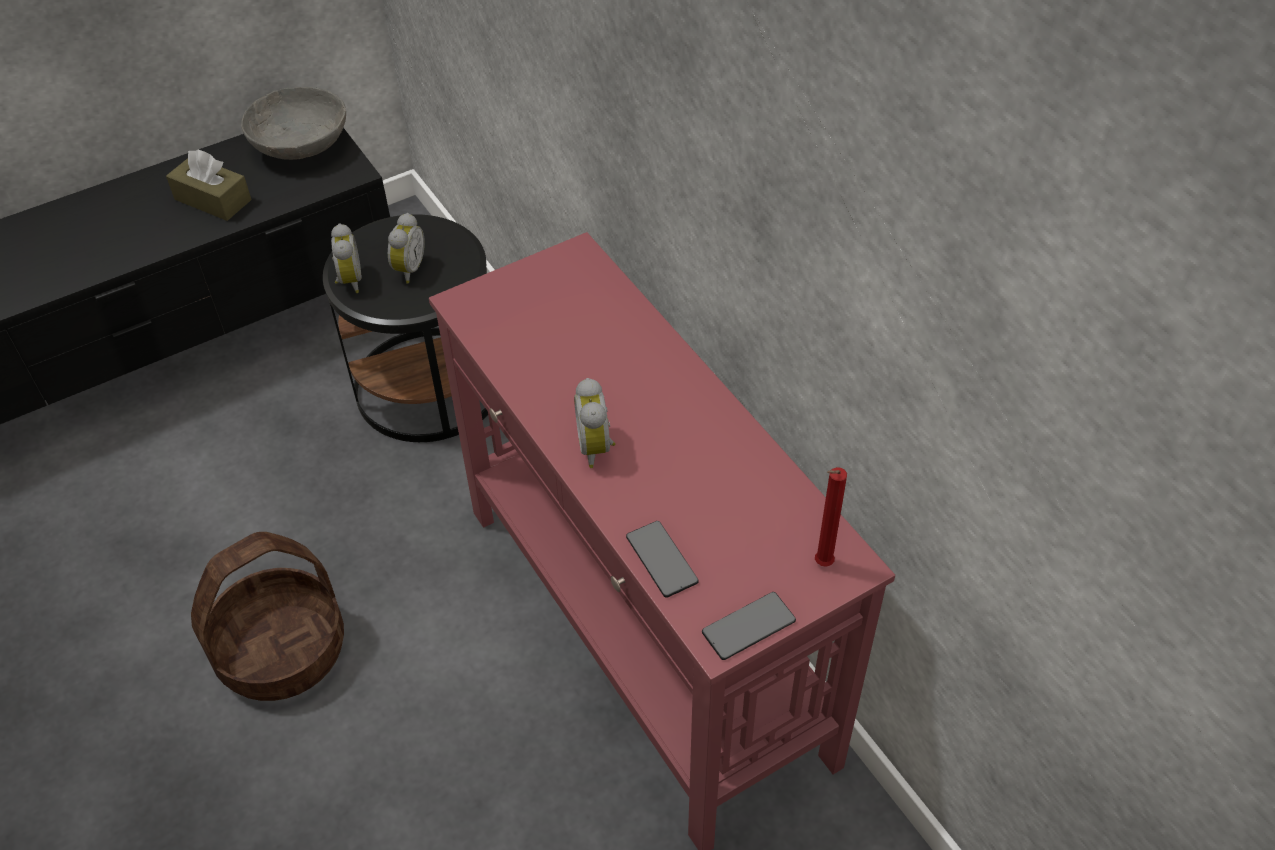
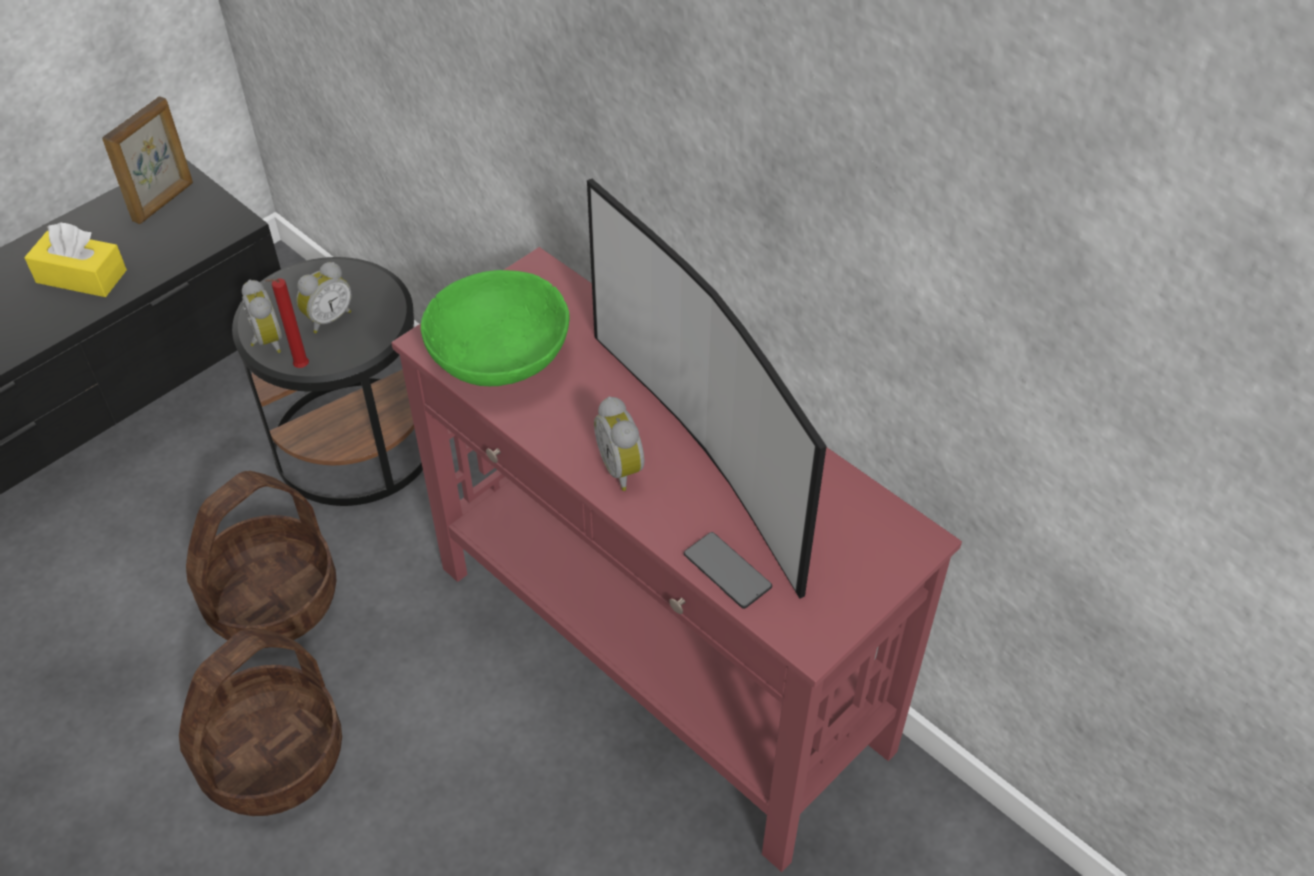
camera: 15 degrees left, 0 degrees up
brown tissue box [166,149,251,221] -> yellow tissue box [24,222,127,297]
grey bowl [241,87,346,160] -> picture frame [102,96,193,224]
alarm clock [388,213,425,284] -> alarm clock turned 45 degrees clockwise [296,262,352,333]
phone [702,592,796,660] -> none
red candle [815,467,847,567] -> red candle moved to [265,278,309,368]
none -> basket [186,471,337,648]
none -> green bowl [421,270,570,386]
none -> television [587,179,827,599]

